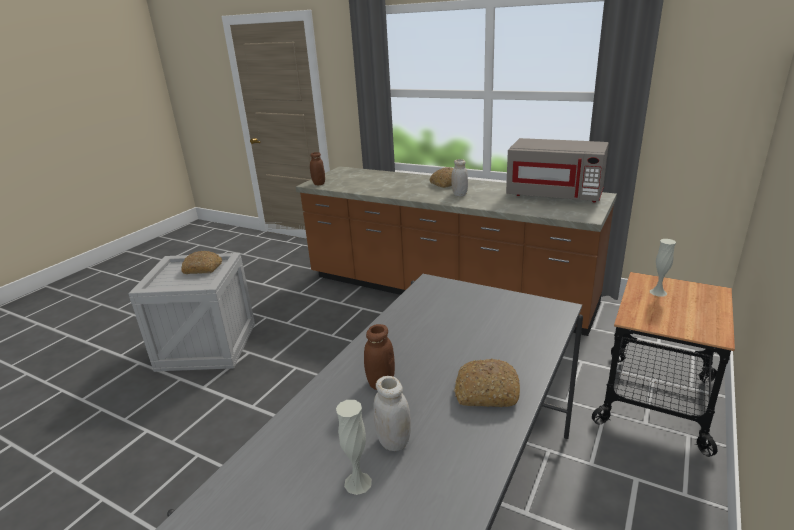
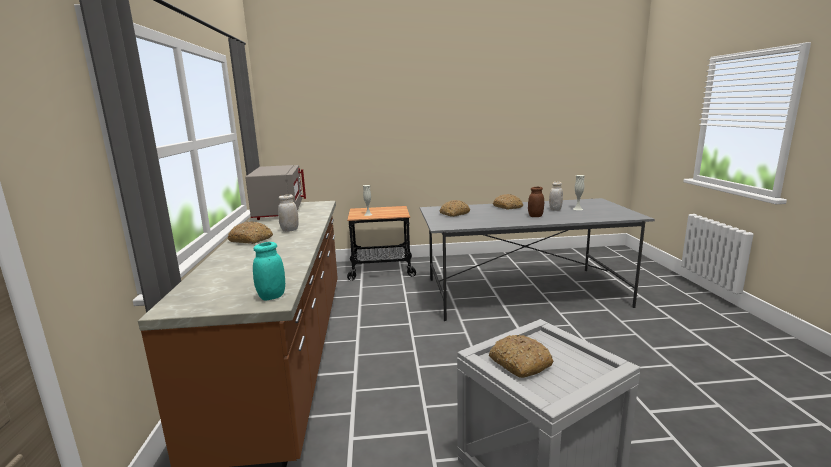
camera: 125 degrees left, 10 degrees down
brown jar [310,152,325,185] -> turquoise jar [253,242,285,301]
none -> bread [440,200,470,217]

